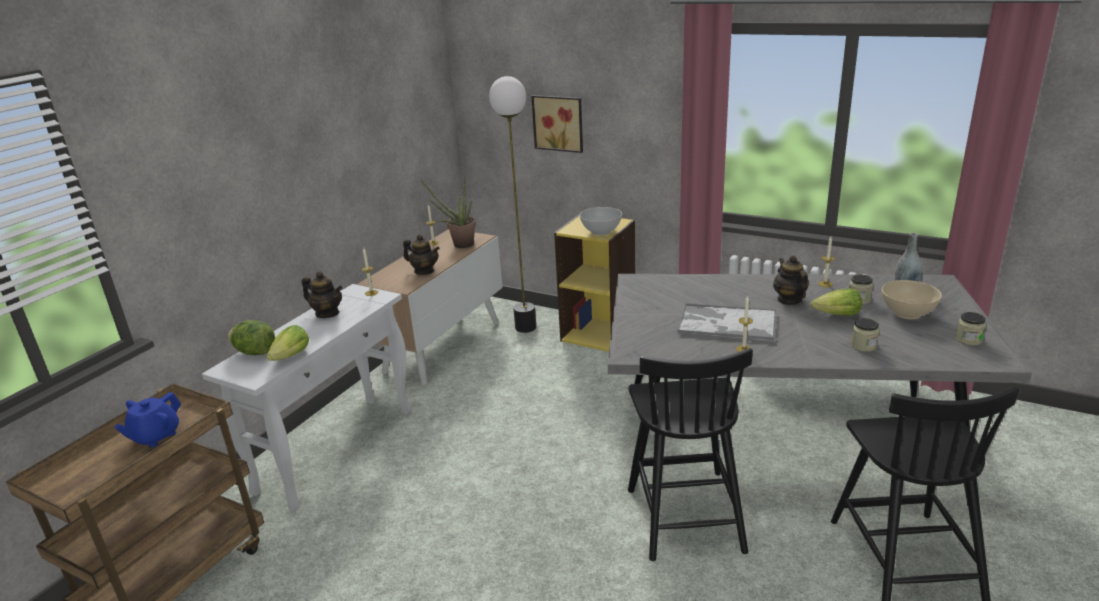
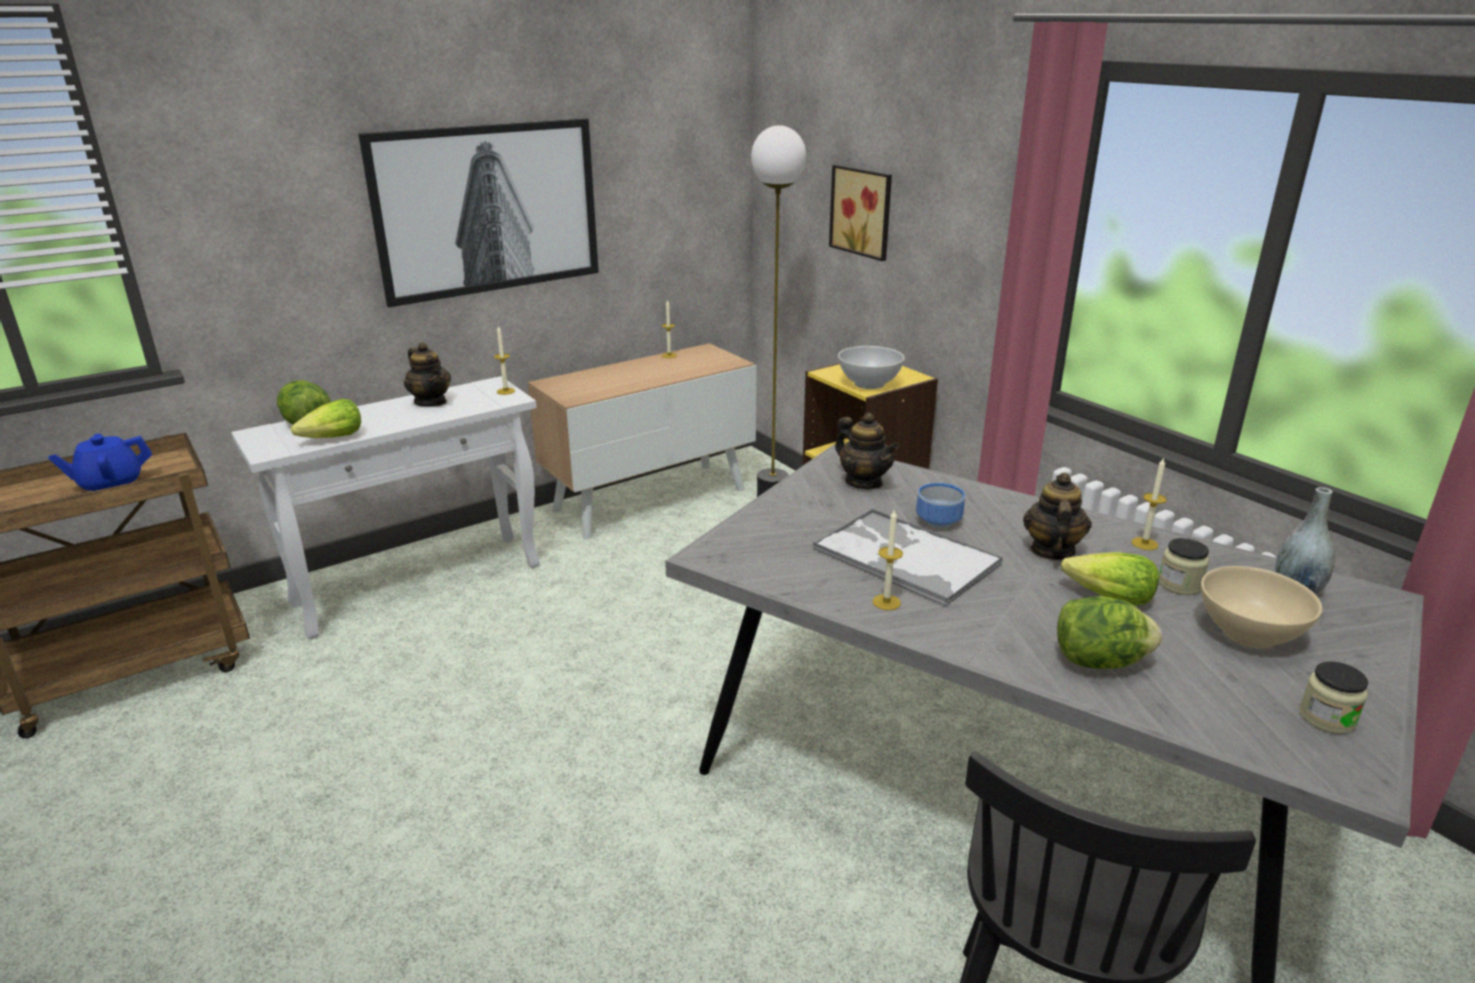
camera: 25 degrees right, 0 degrees up
teapot [403,235,440,275] -> teapot moved to [835,413,899,489]
potted plant [420,172,476,248] -> none
black chair [629,348,753,561] -> none
jar [851,318,879,352] -> lettuce [1057,596,1162,669]
none -> picture [358,118,599,307]
none -> bowl [916,483,965,528]

